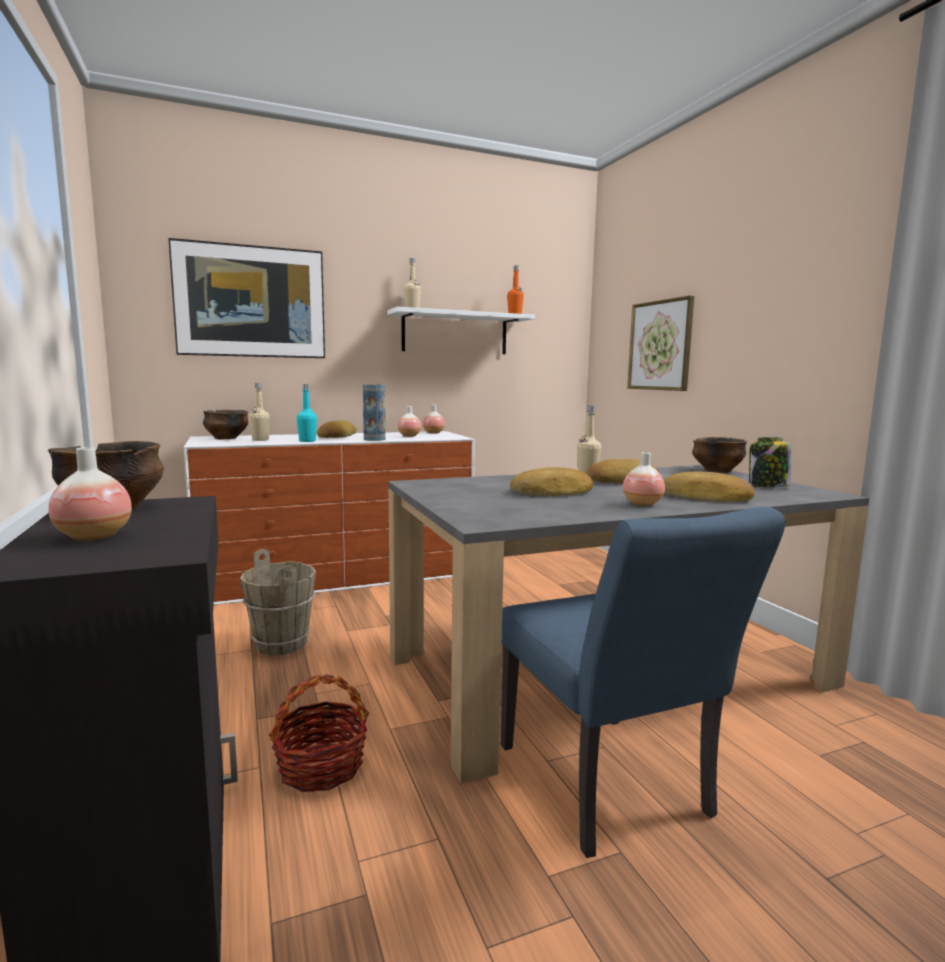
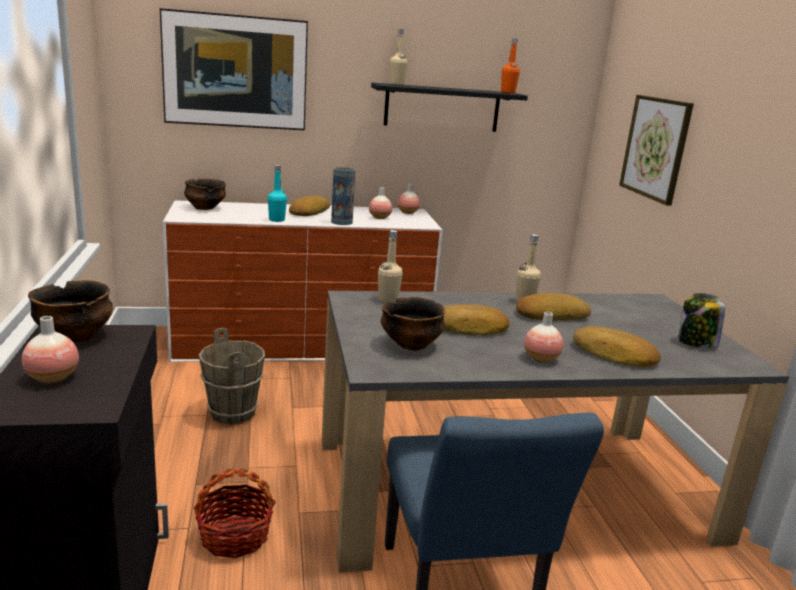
camera: 10 degrees right, 10 degrees up
beige bottle [249,383,270,441] -> beige bottle moved to [378,230,403,303]
white shelf [387,307,535,354] -> black shelf [371,83,528,132]
bowl [692,437,747,473] -> bowl moved to [381,297,446,351]

